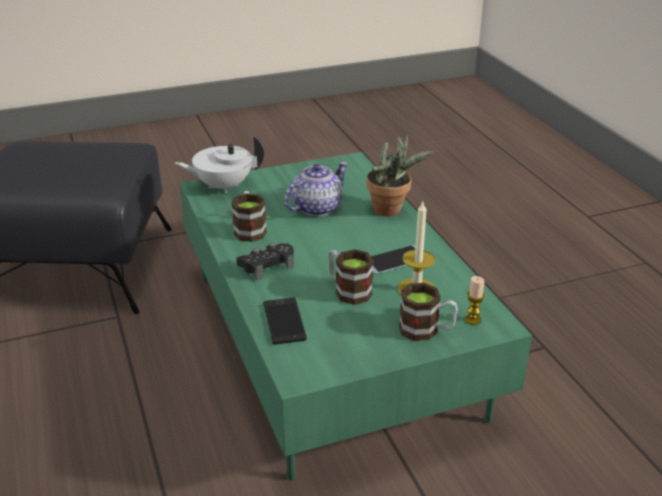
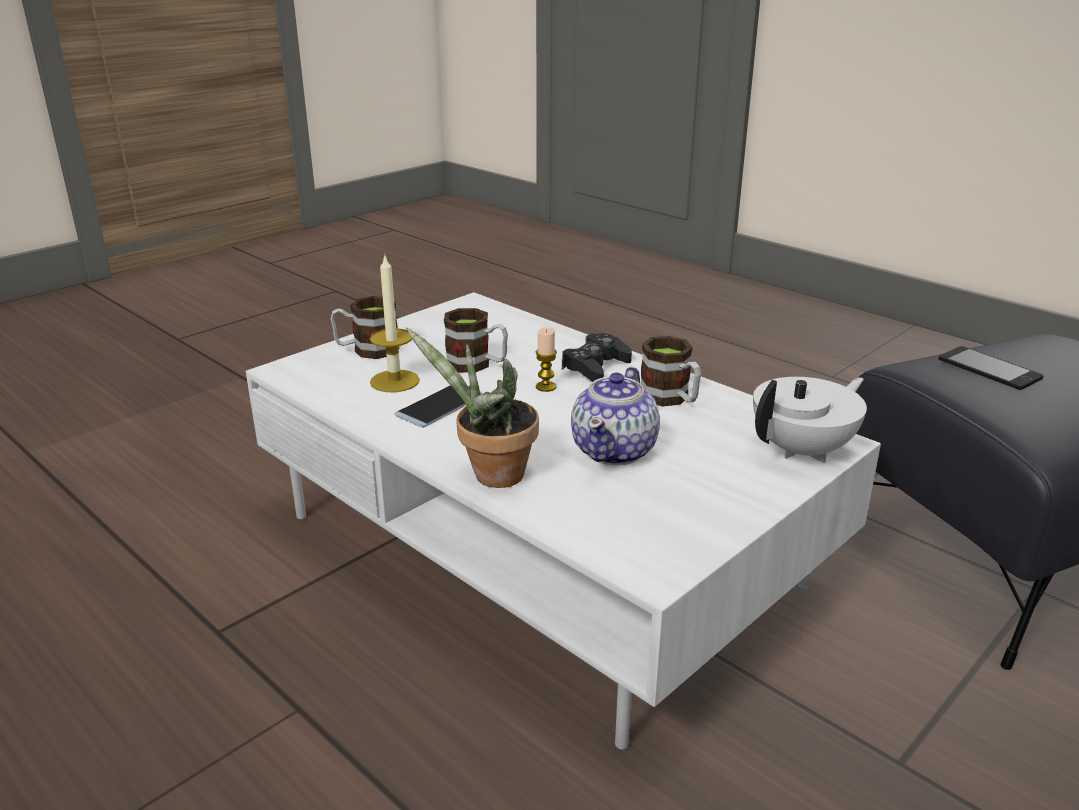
camera: 155 degrees right, 5 degrees down
green coffee table [180,152,532,480] -> white coffee table [246,292,881,750]
phone [263,298,307,345] -> phone moved to [938,346,1044,390]
candle [465,276,485,325] -> candle moved to [536,327,557,392]

